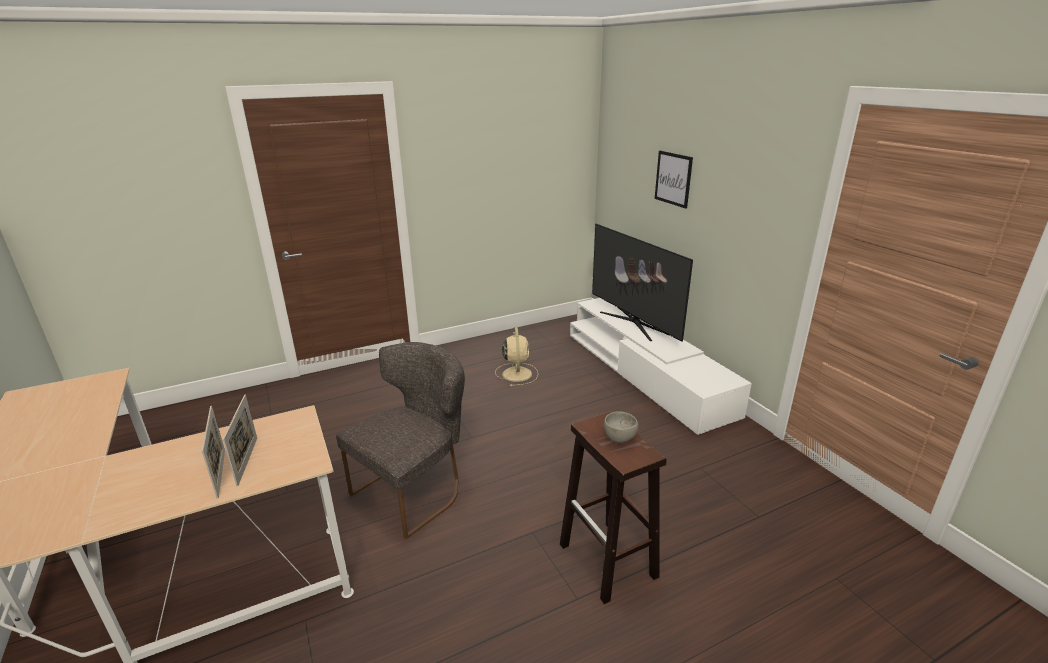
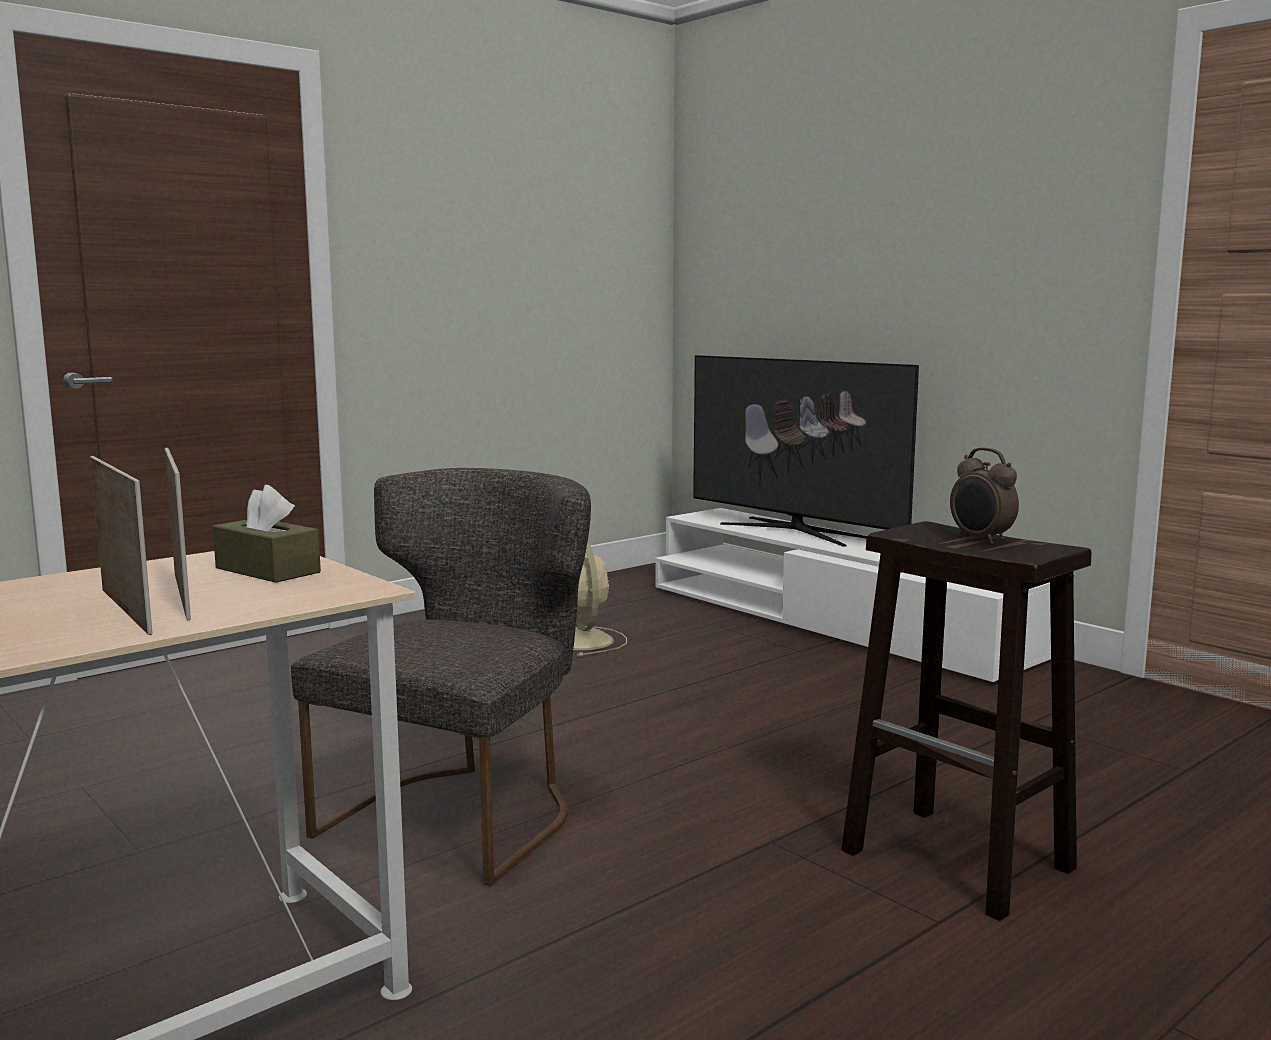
camera: 15 degrees left, 15 degrees down
grey bowl [604,411,638,443] -> alarm clock [950,448,1019,544]
picture [655,151,693,209] -> none
none -> brown tissue box [213,484,321,583]

